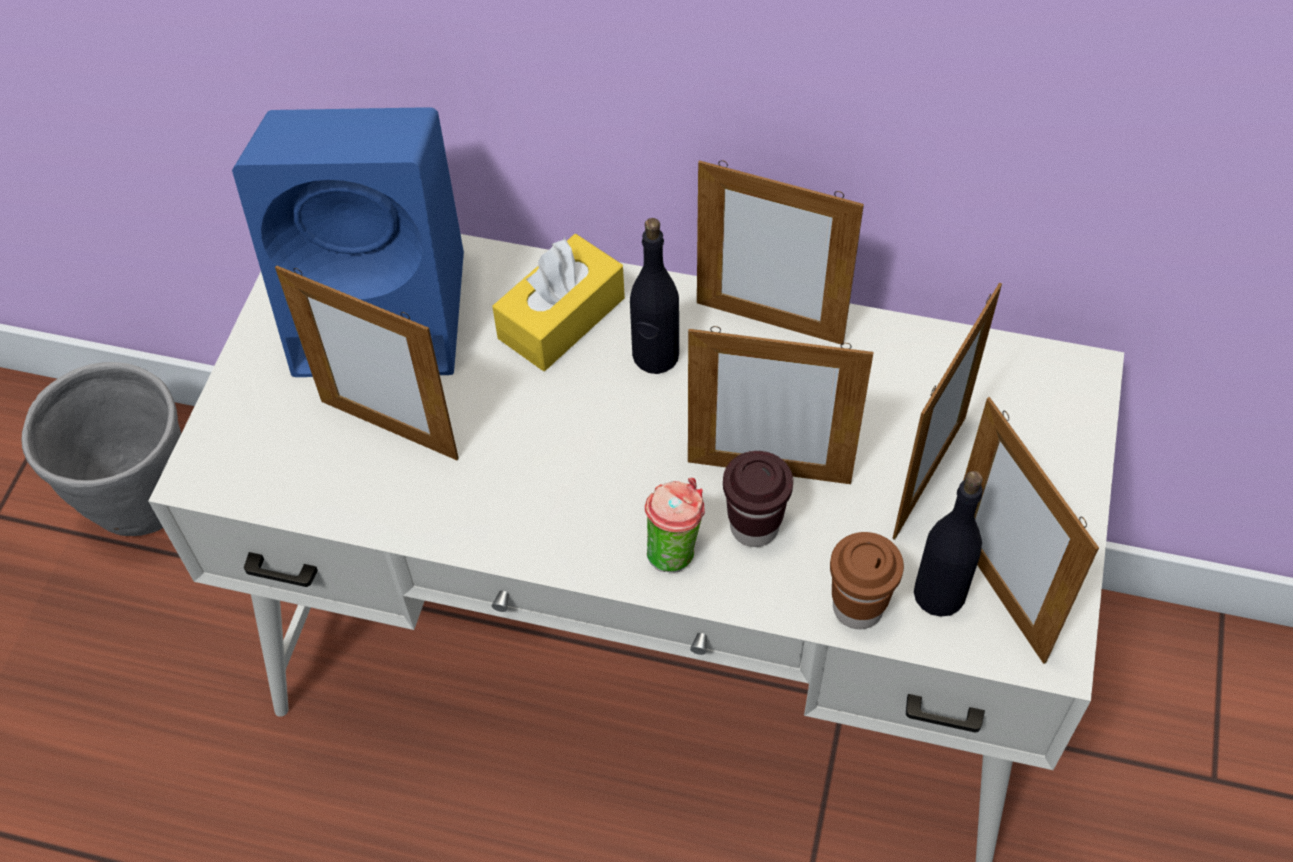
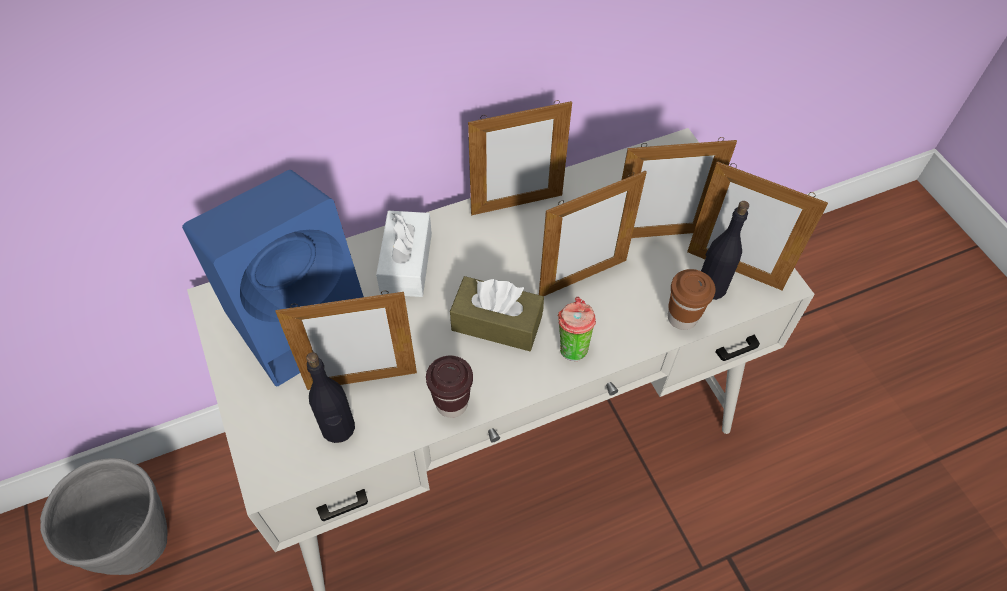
camera: 40 degrees left, 0 degrees up
yellow tissue box [492,234,625,371] -> white tissue box [376,211,432,297]
black bottle [630,218,679,374] -> black bottle moved to [306,352,355,443]
brown cup [723,451,793,547] -> brown cup moved to [426,355,473,418]
picture frame [892,282,1002,540] -> picture frame turned 90 degrees clockwise [622,137,737,238]
none -> brown tissue box [450,276,544,351]

